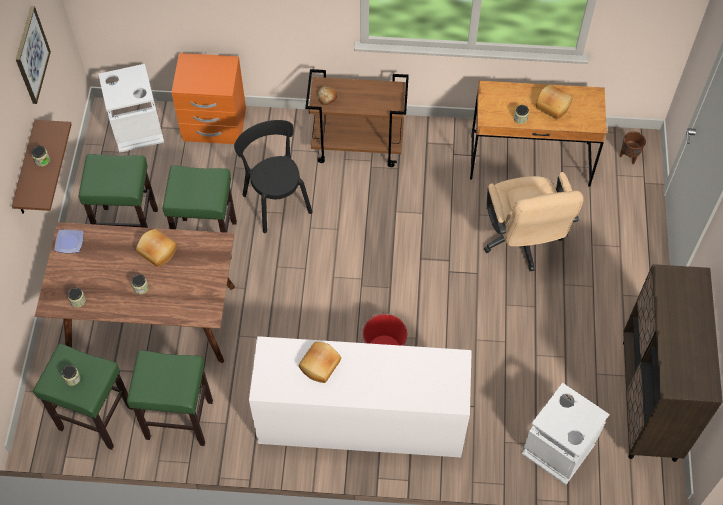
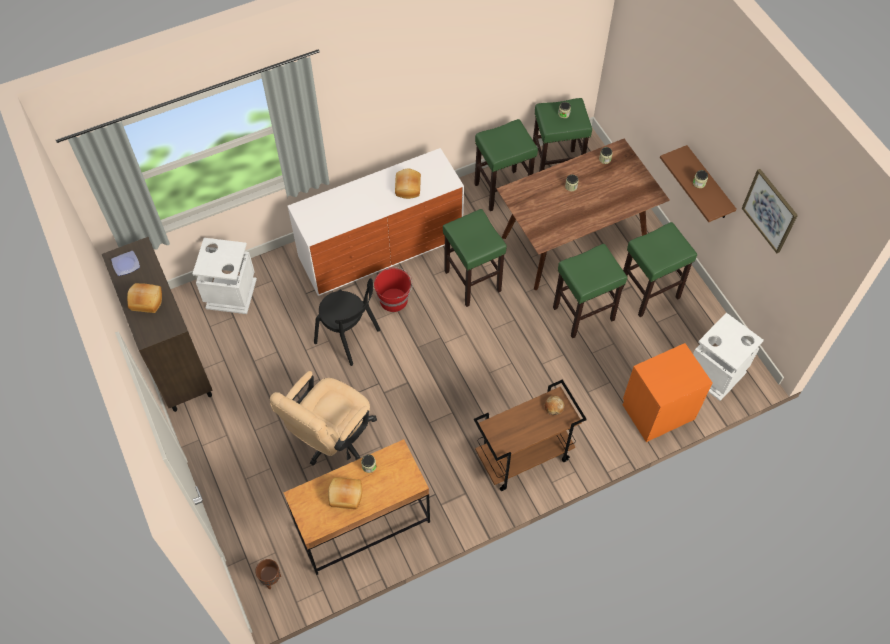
camera: 150 degrees right, 0 degrees up
plate [54,230,84,253] -> plate moved to [111,251,140,276]
bread [136,229,177,267] -> bread moved to [127,283,162,313]
black chair [234,120,312,233] -> black chair moved to [314,278,380,366]
beige office chair [484,172,584,271] -> beige office chair turned 105 degrees counterclockwise [270,371,377,465]
none -> green stool [443,209,507,307]

